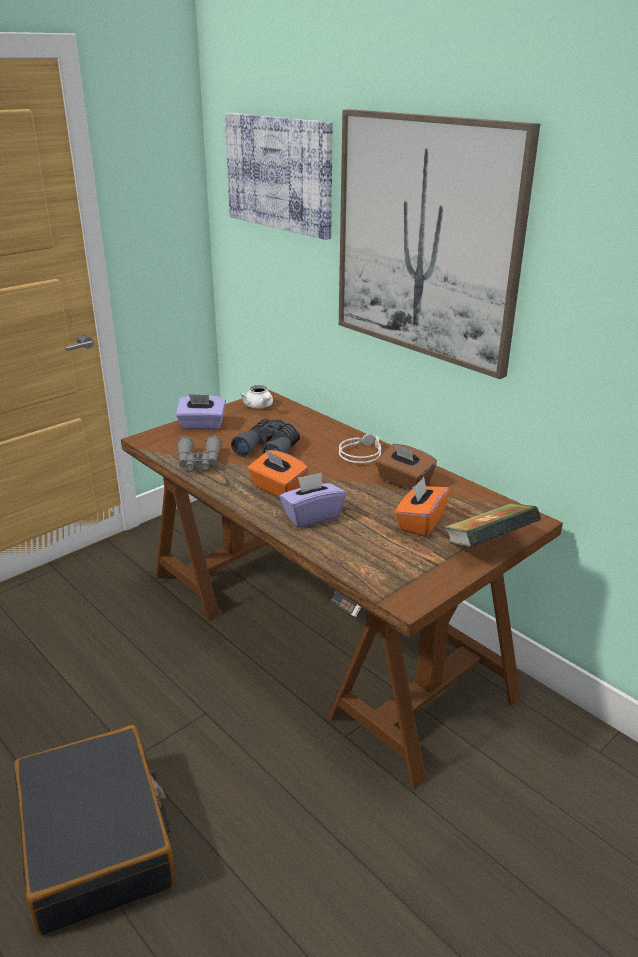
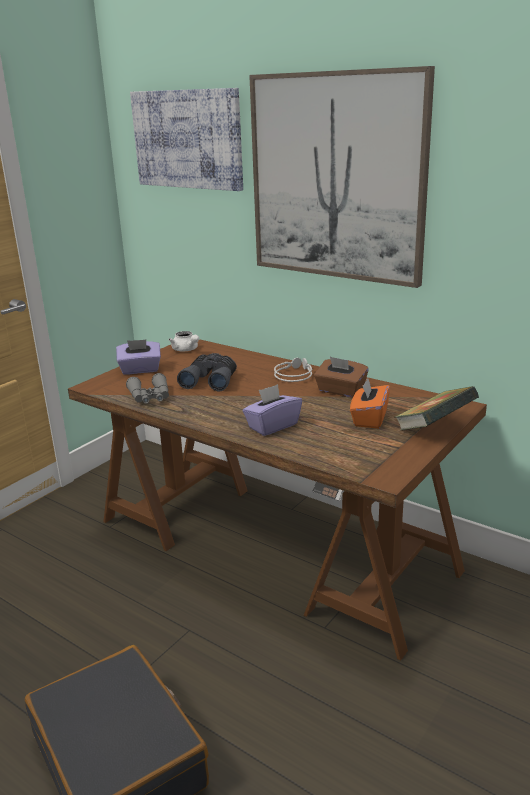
camera: 10 degrees left, 5 degrees down
orange tissue box [248,450,309,498] -> none

